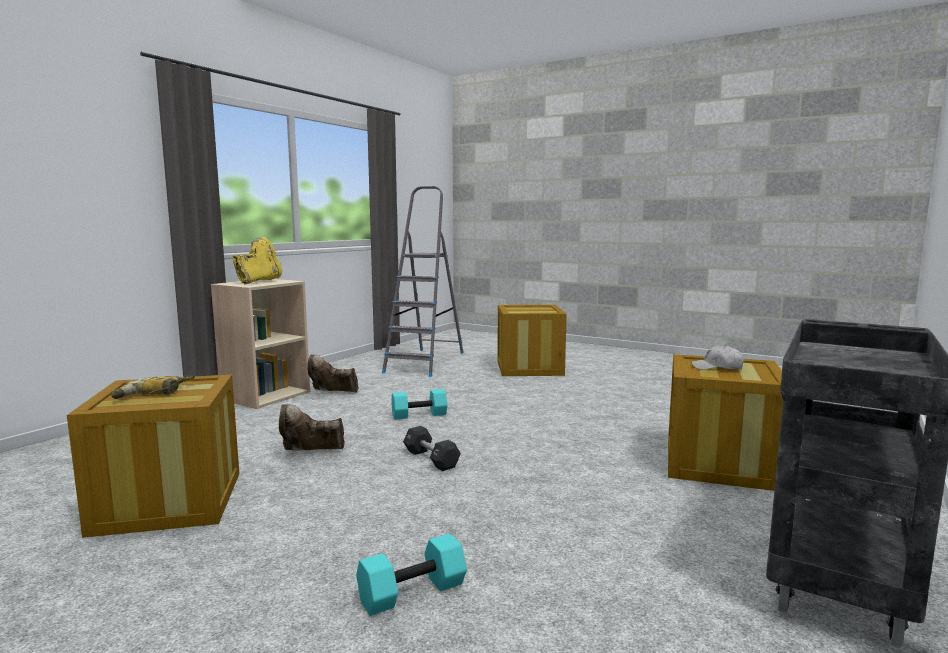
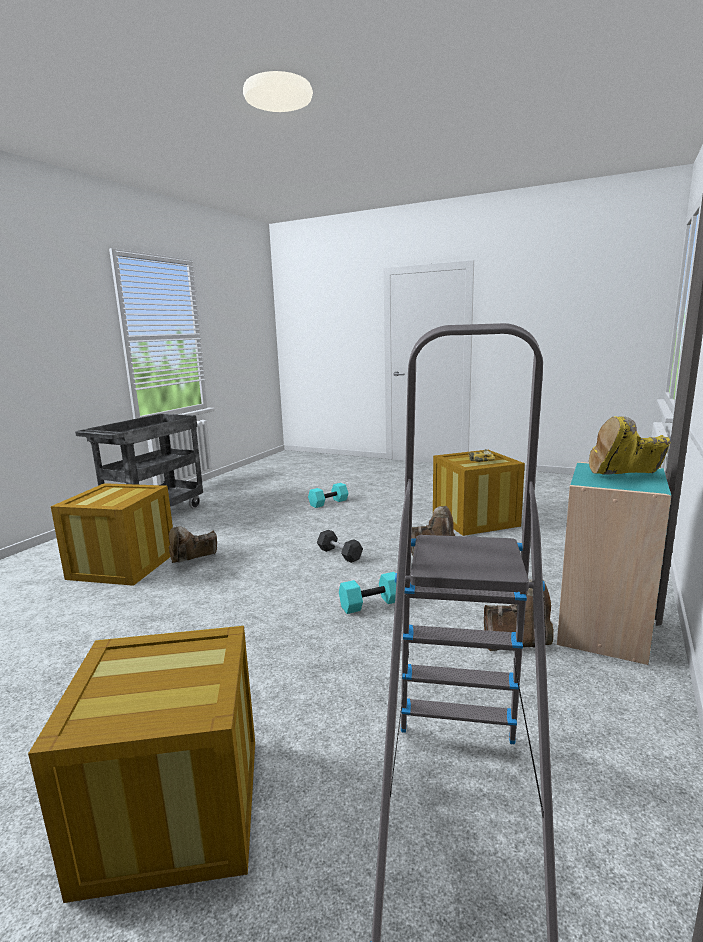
camera: 175 degrees right, 5 degrees up
beige bookcase [211,279,310,409] -> turquoise bookcase [557,462,671,665]
yellow boot [232,237,282,284] -> yellow boot turned 60 degrees clockwise [589,416,670,475]
white cap [691,345,744,370] -> none
none -> brown boot [169,527,217,563]

